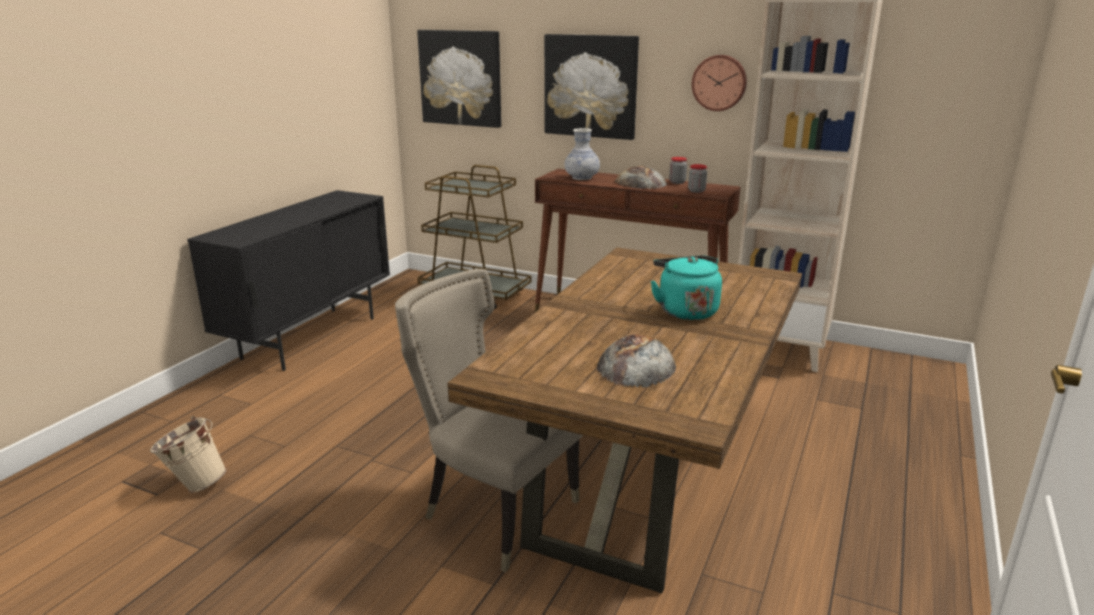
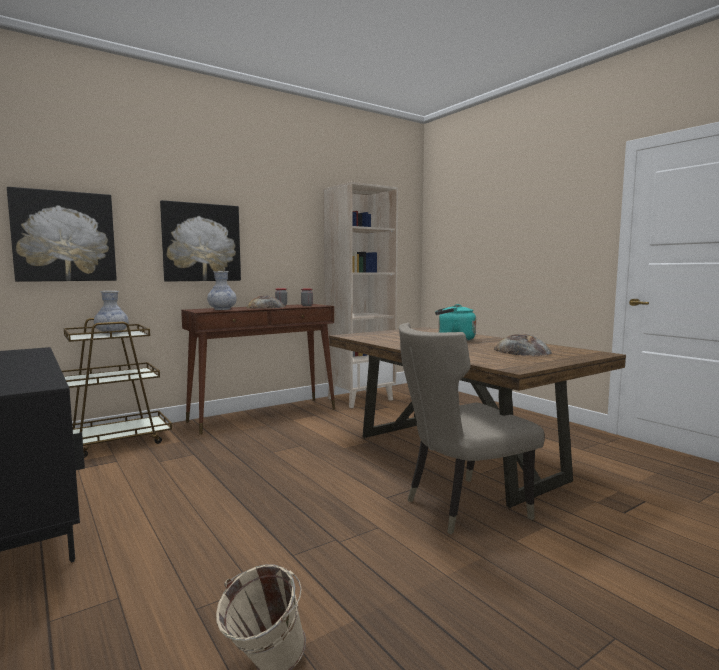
camera: 60 degrees left, 15 degrees down
wall clock [692,55,747,111] -> none
none -> vase [94,291,129,334]

